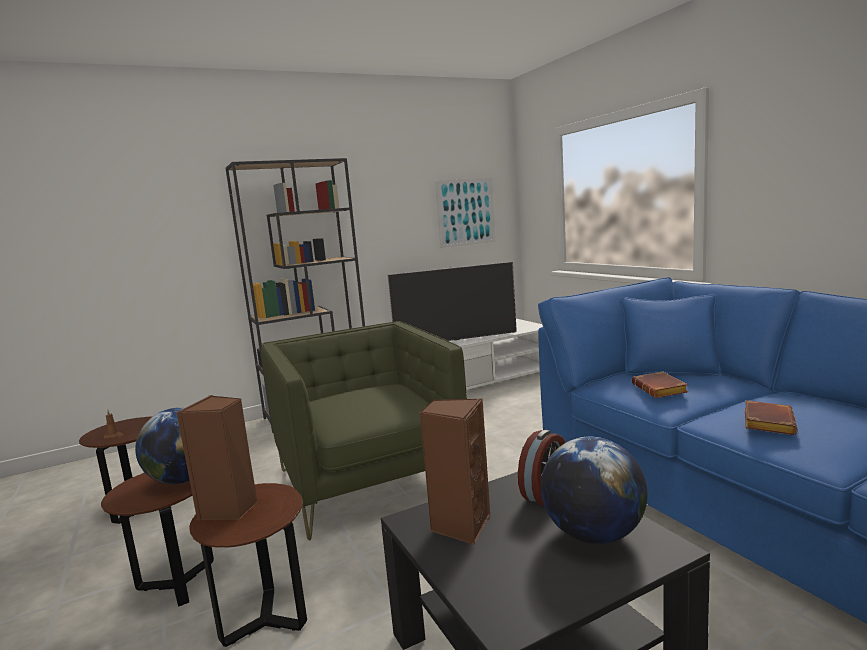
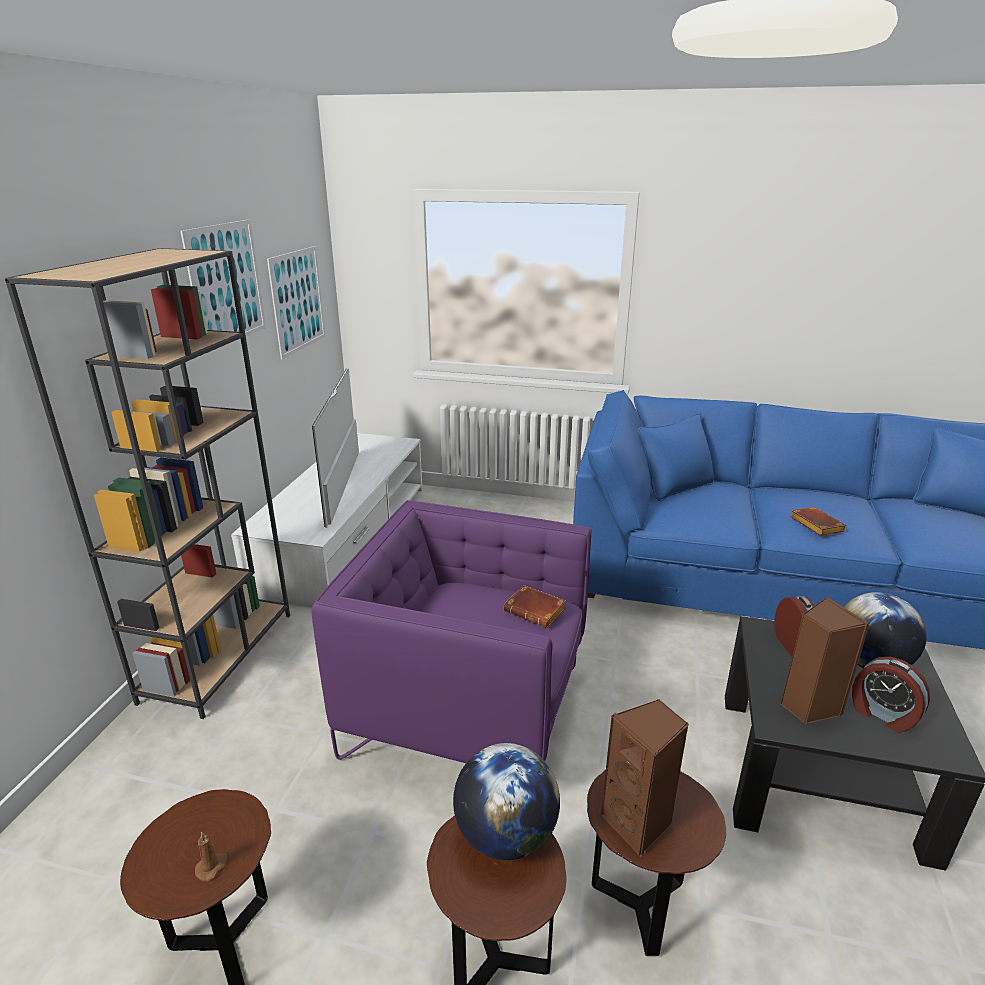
camera: 50 degrees left, 15 degrees up
green armchair [261,321,467,541] -> purple armchair [312,500,592,763]
television [388,262,517,341] -> television turned 150 degrees clockwise [312,368,359,528]
brown book [632,372,688,398] -> brown book moved to [504,585,566,628]
none -> picture [180,219,266,354]
none -> alarm clock [852,657,930,733]

